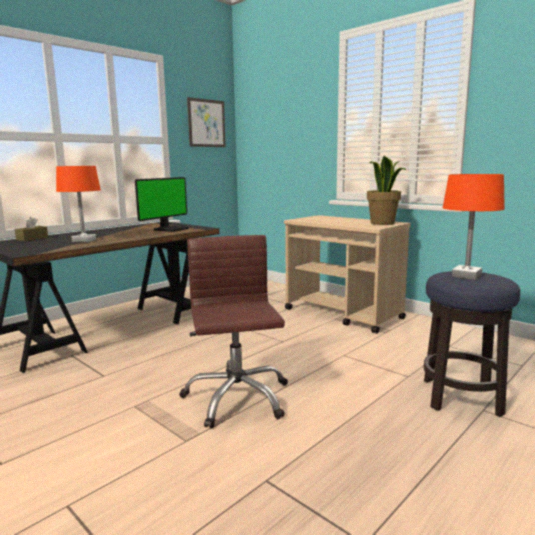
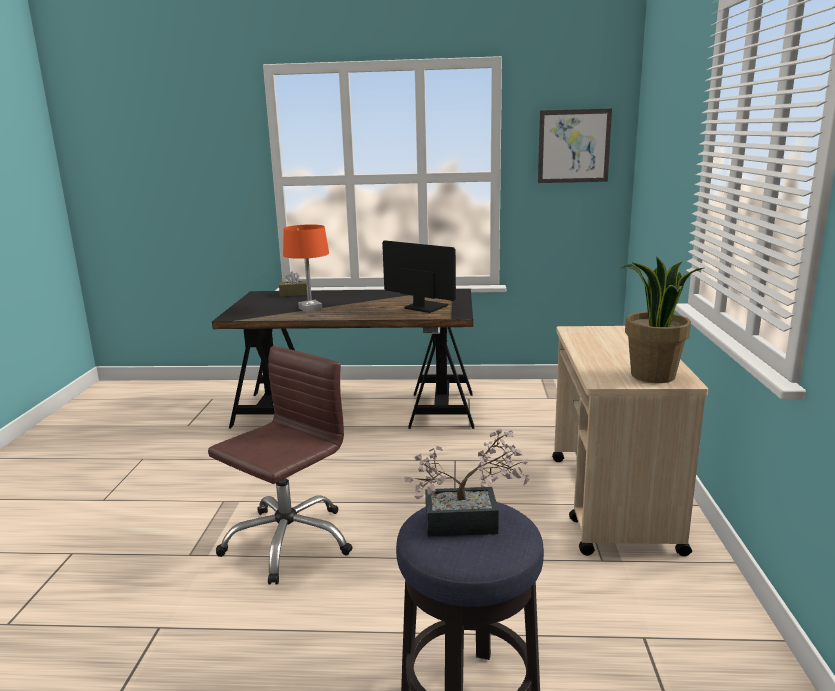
camera: 50 degrees right, 5 degrees up
monitor [135,177,189,232] -> monitor turned 135 degrees counterclockwise [382,240,456,313]
orange table lamp [443,174,505,280] -> potted plant [404,429,530,537]

